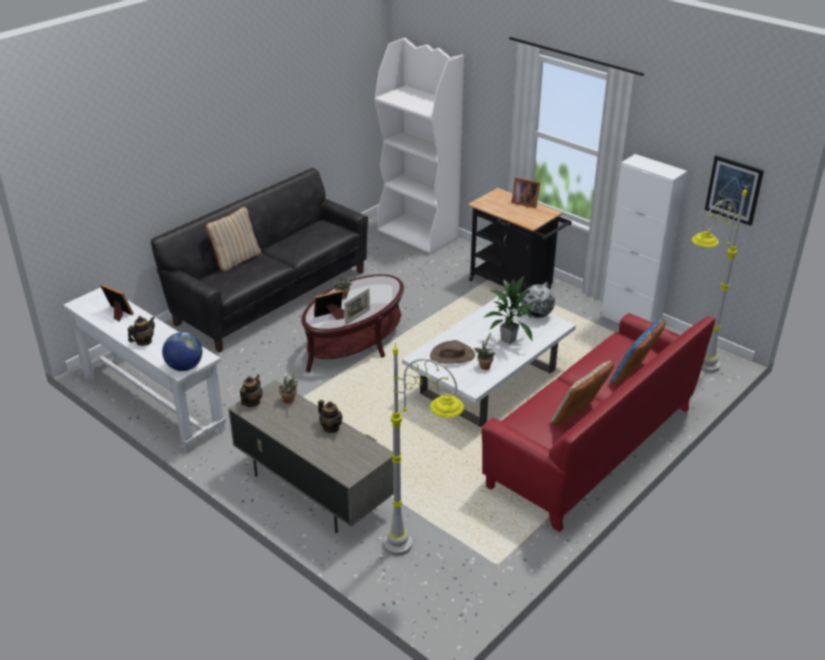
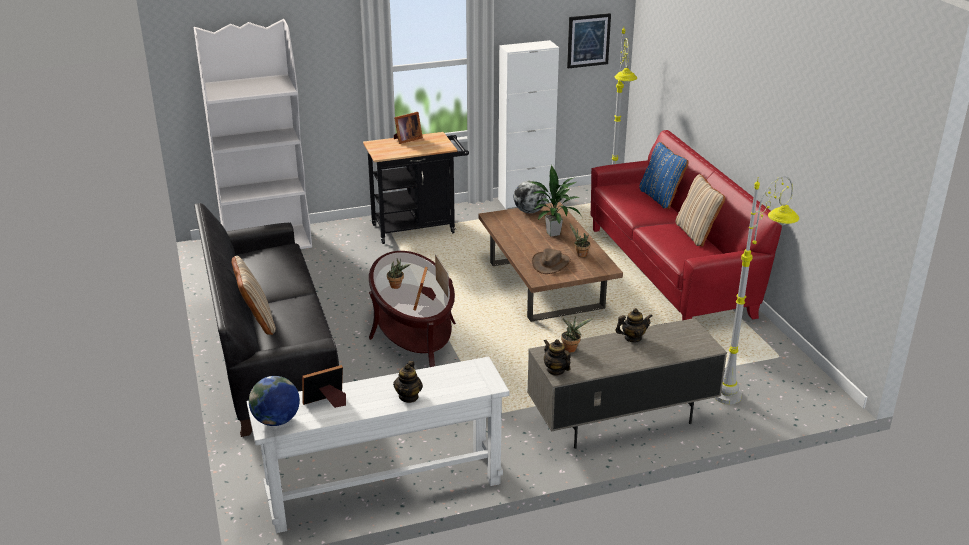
camera: 60 degrees left, 5 degrees down
teapot [128,316,155,346] -> teapot turned 150 degrees counterclockwise [393,361,423,403]
globe [162,332,202,371] -> globe moved to [249,376,300,426]
white coffee table [402,296,576,427] -> brown coffee table [478,202,623,322]

